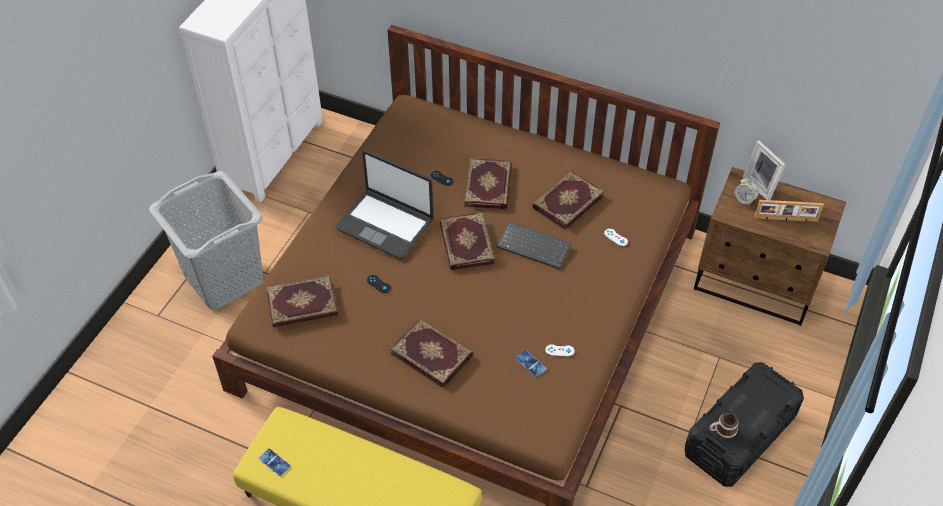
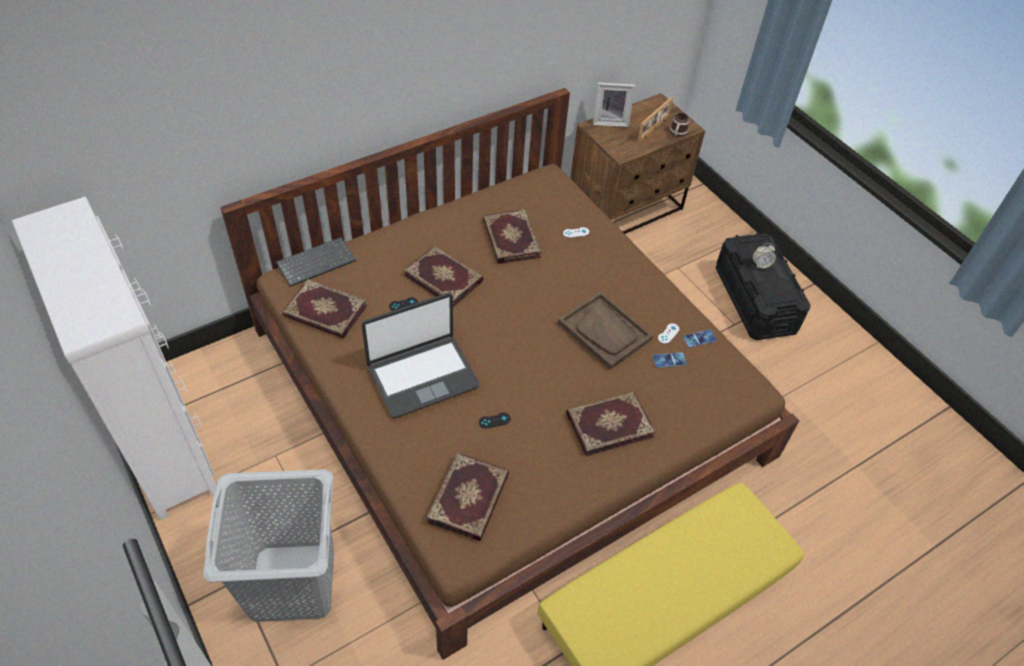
camera: 60 degrees left, 0 degrees up
phone [259,448,291,476] -> phone moved to [683,329,717,347]
book [440,212,495,270] -> book moved to [282,279,367,339]
keyboard [496,222,571,269] -> keyboard moved to [276,237,356,287]
mug [710,413,739,439] -> mug moved to [670,113,690,137]
alarm clock [734,177,759,206] -> alarm clock moved to [752,243,776,269]
none -> brown tray [558,291,653,370]

